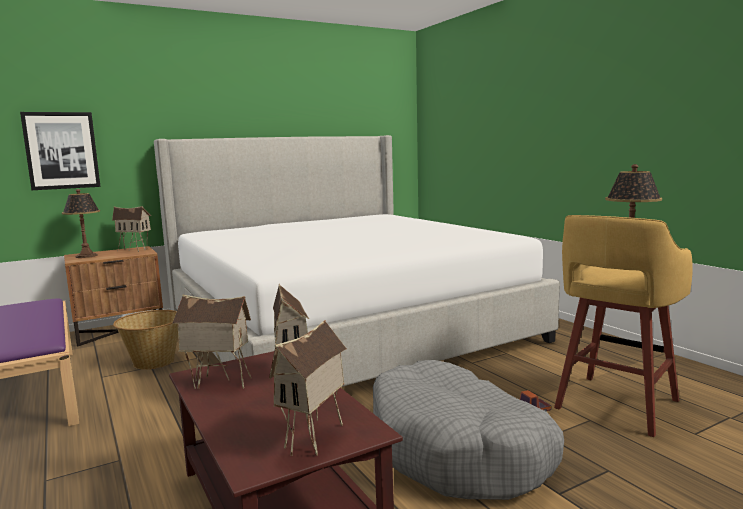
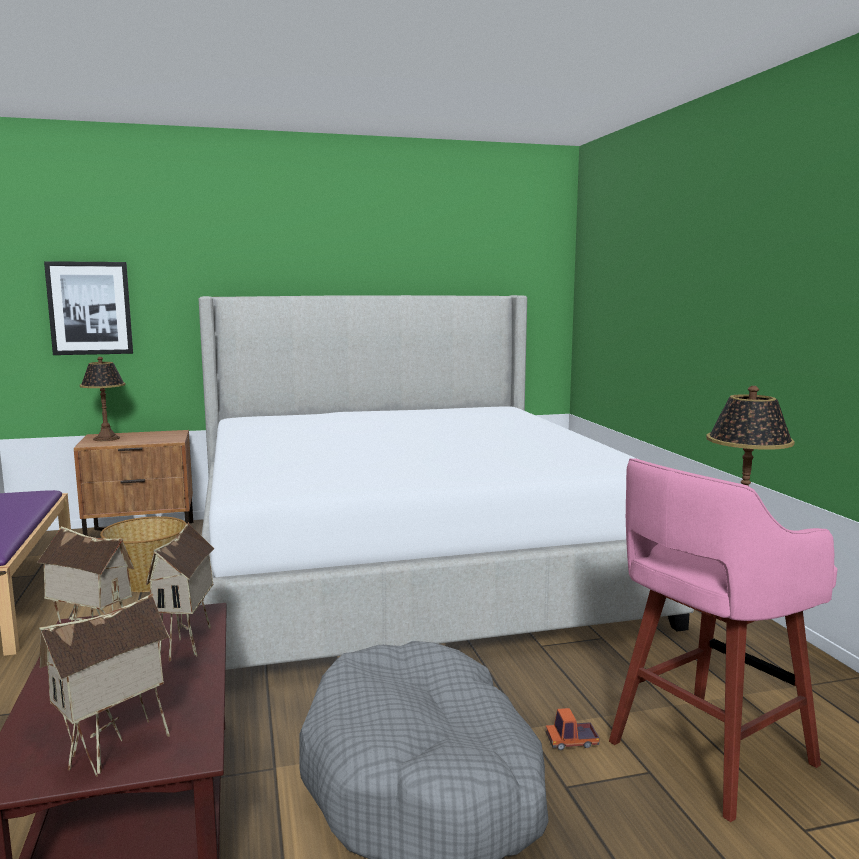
camera: 15 degrees right, 0 degrees up
toy house [112,206,151,252] -> none
yellow stool [554,215,693,437] -> pink stool [609,458,838,822]

